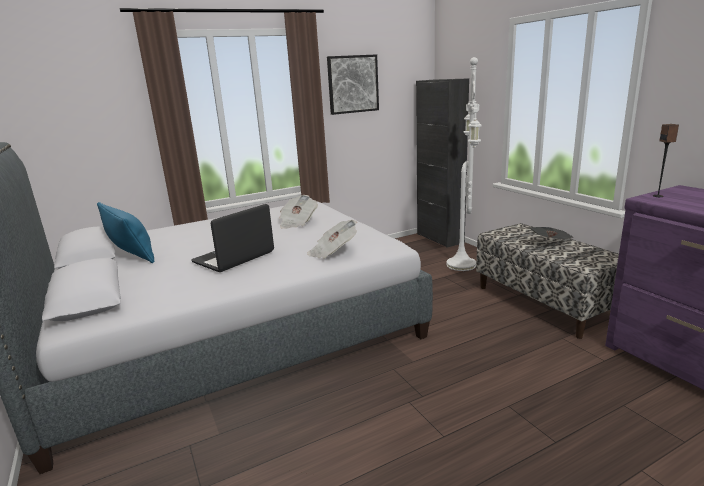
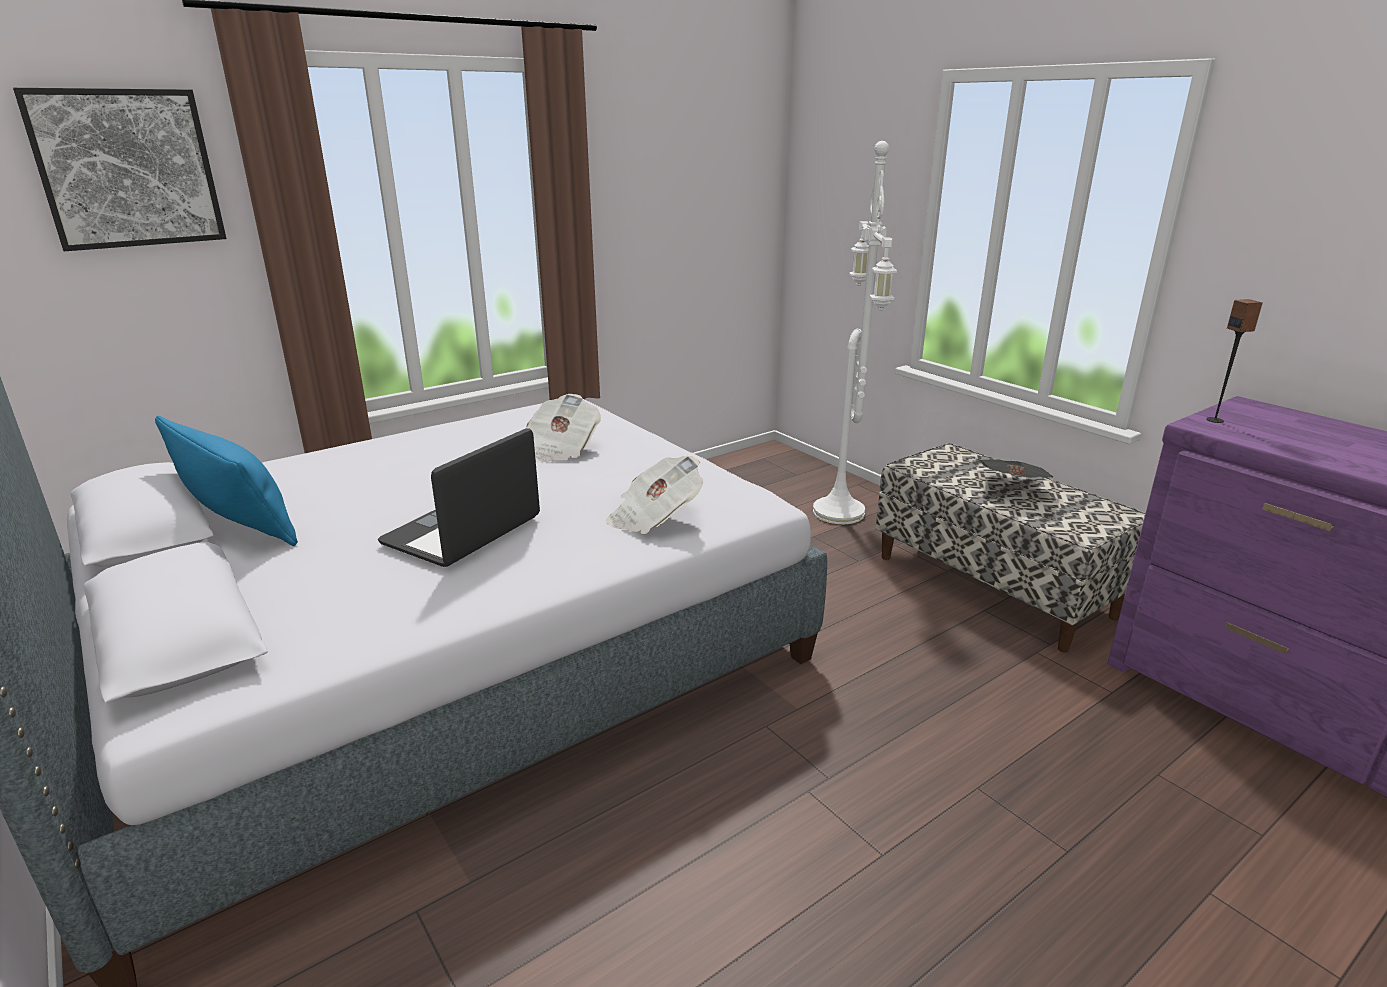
camera: 10 degrees left, 5 degrees up
picture [327,54,379,115] -> picture moved to [13,88,227,251]
black cabinet [416,78,469,248] -> none

